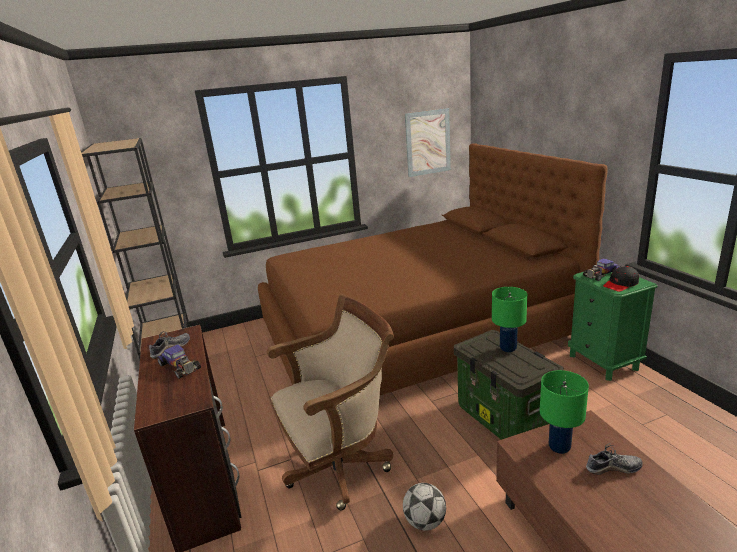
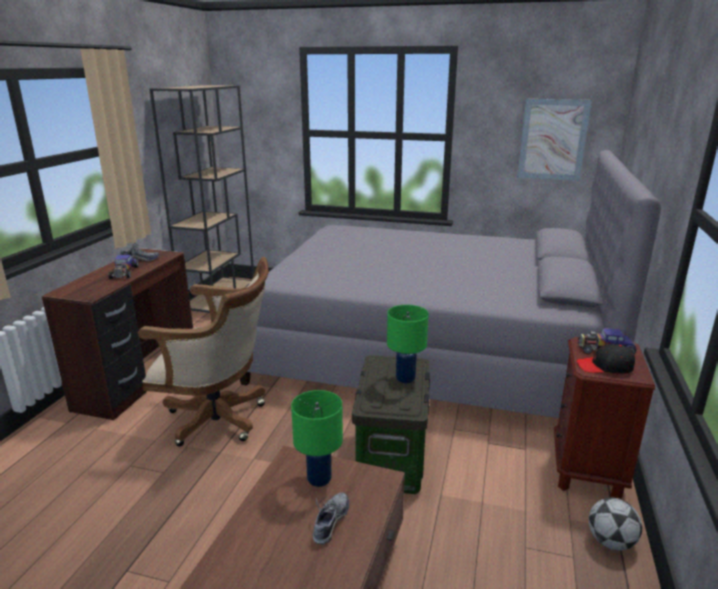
camera: 35 degrees right, 0 degrees up
brown bed [258,143,608,395] -> grey bed [240,150,661,418]
football [403,483,446,531] -> football moved to [589,498,642,550]
green nightstand [568,272,658,381] -> brown nightstand [554,337,655,499]
shoe [586,443,642,475] -> shoe turned 105 degrees counterclockwise [313,492,349,545]

